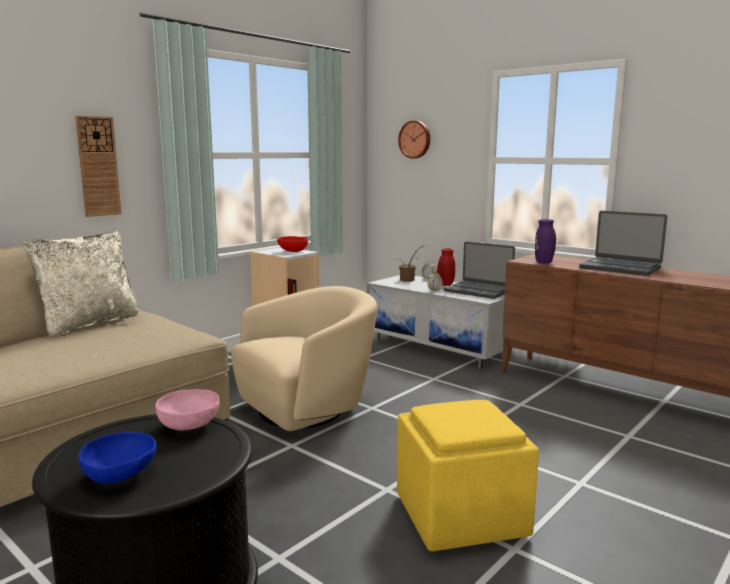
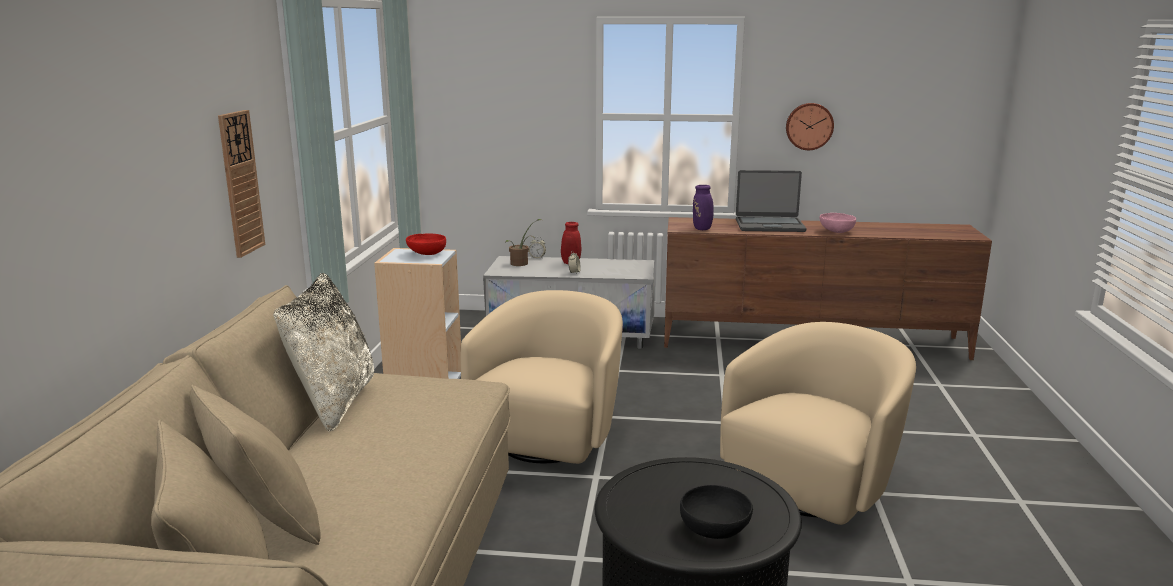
camera: 35 degrees left, 5 degrees up
blue bowl [78,432,157,484] -> black bowl [680,485,753,539]
pink bowl [155,389,220,431] -> pink bowl moved to [819,213,856,233]
yellow ottoman [397,400,539,551] -> beige armchair [720,322,916,525]
wall clock [398,121,430,159] -> wall clock moved to [786,103,834,150]
laptop [444,242,515,299] -> none

